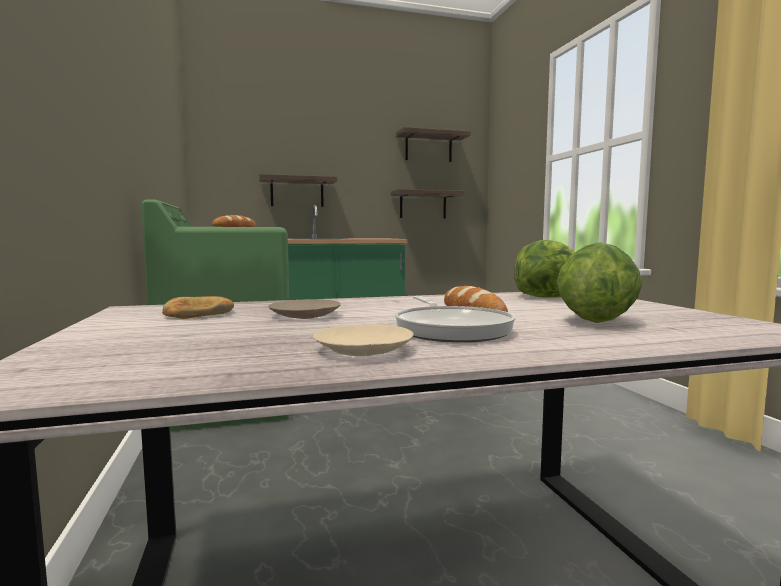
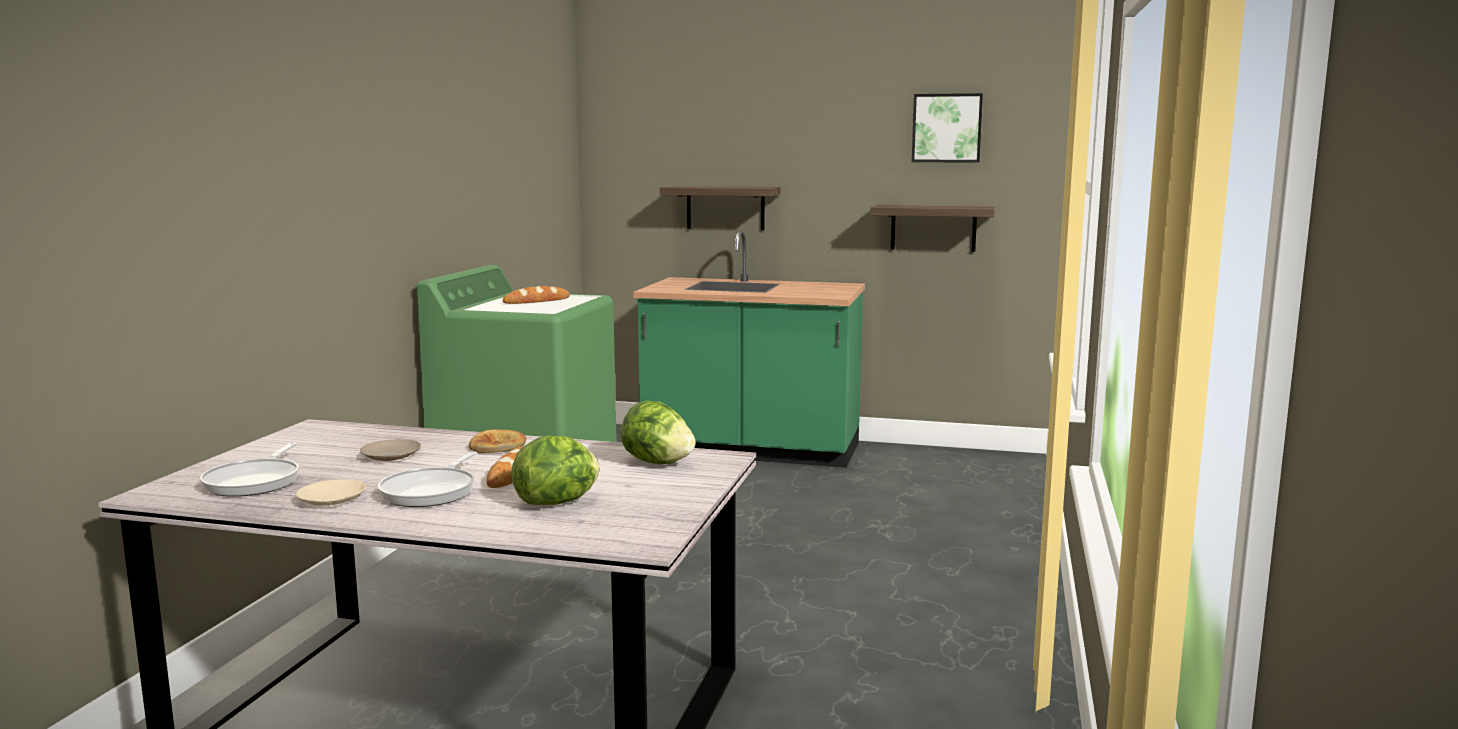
camera: 30 degrees right, 5 degrees up
bread [162,296,234,319] -> bread moved to [469,429,526,453]
shelf [396,127,471,162] -> picture [912,93,983,163]
none -> frying pan [200,443,299,497]

